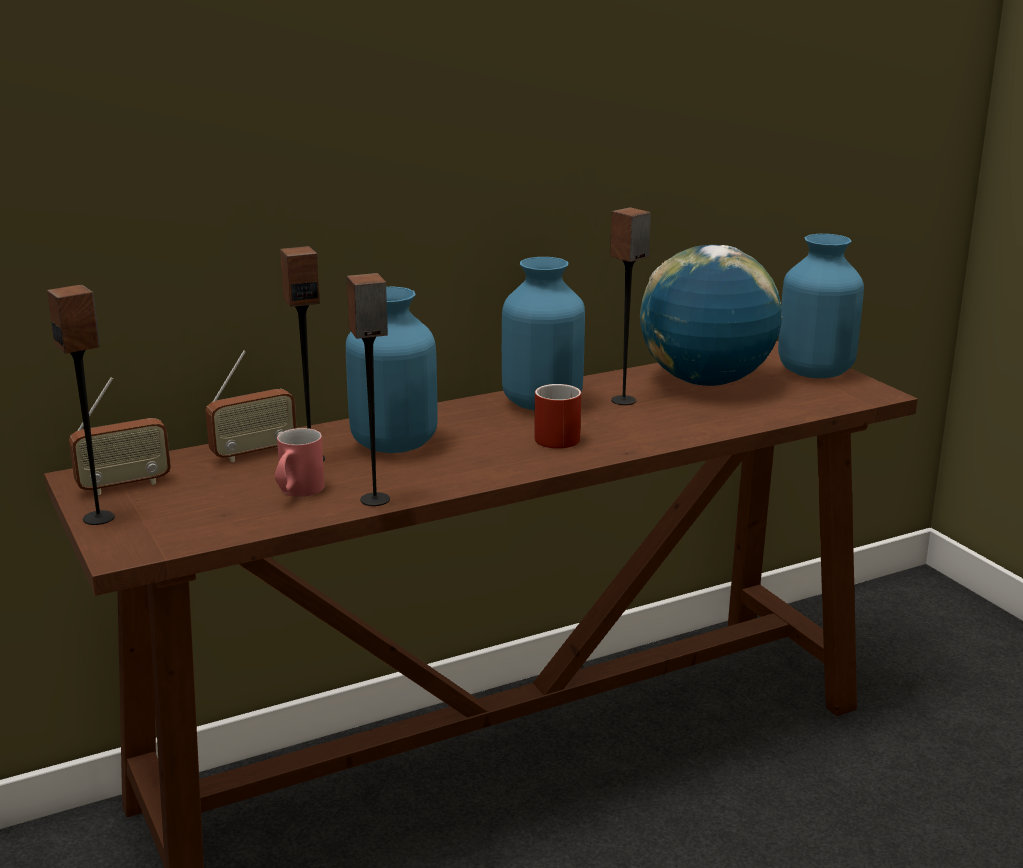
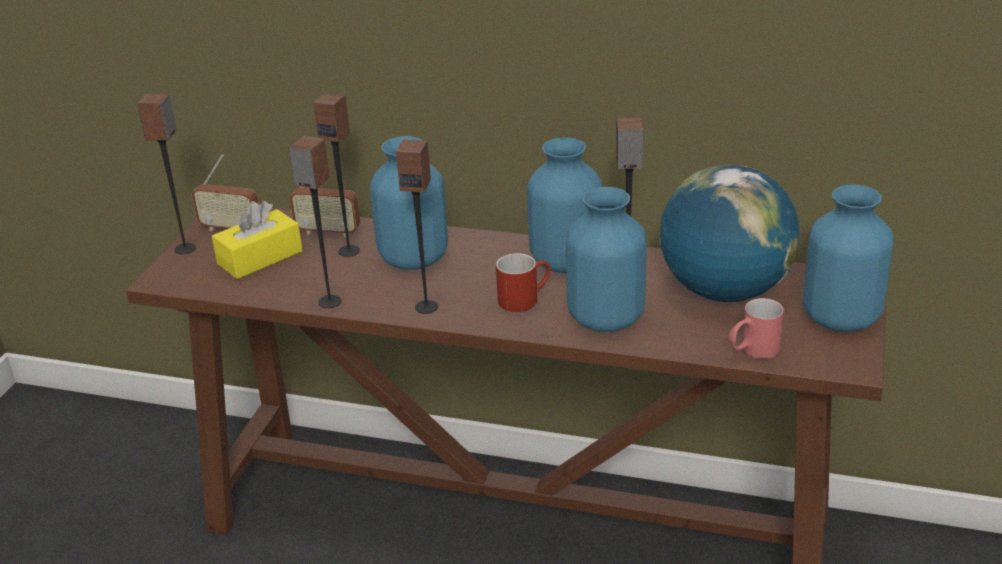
camera: 45 degrees right, 10 degrees up
red mug [275,428,325,497] -> red mug moved to [729,298,784,359]
none -> yellow tissue box [212,201,303,279]
none -> speaker [396,140,438,314]
none -> blue vase [566,187,646,332]

